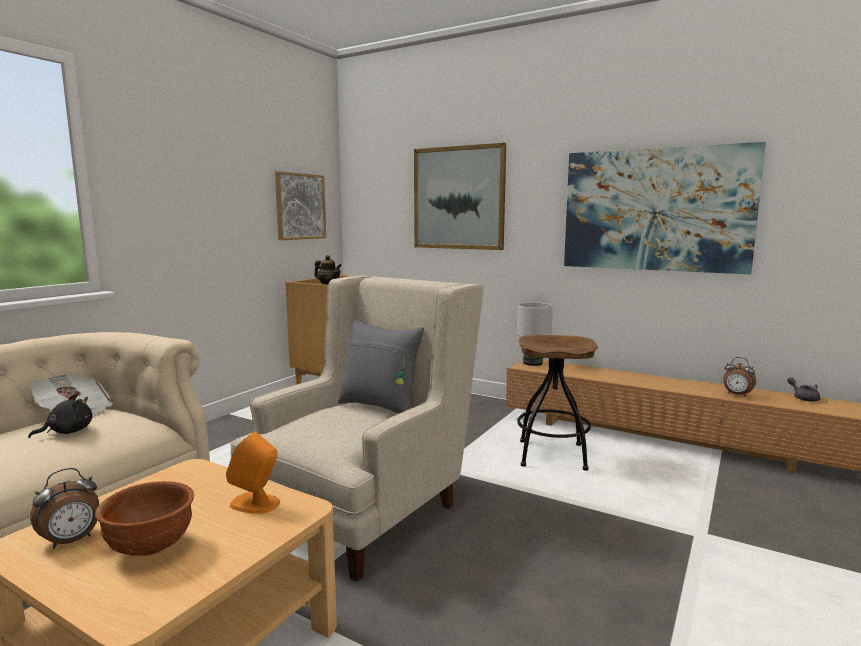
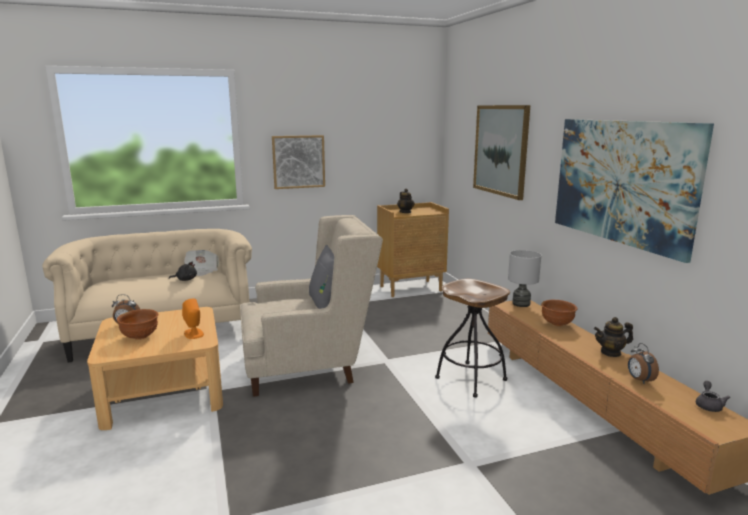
camera: 40 degrees right, 5 degrees up
picture [275,171,326,240] -> picture moved to [272,135,325,189]
none -> brown bowl [541,300,577,326]
none -> teapot [594,317,633,357]

